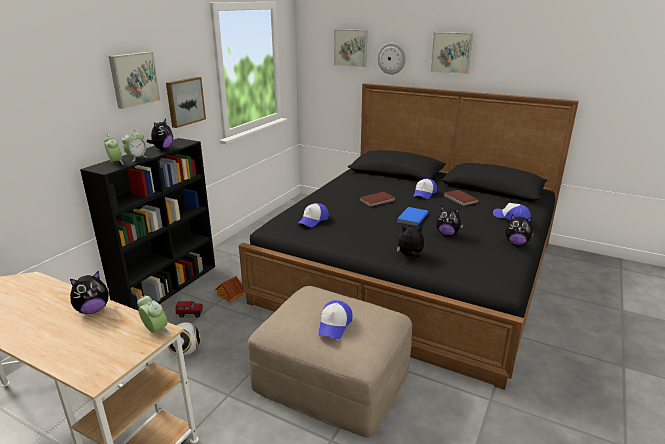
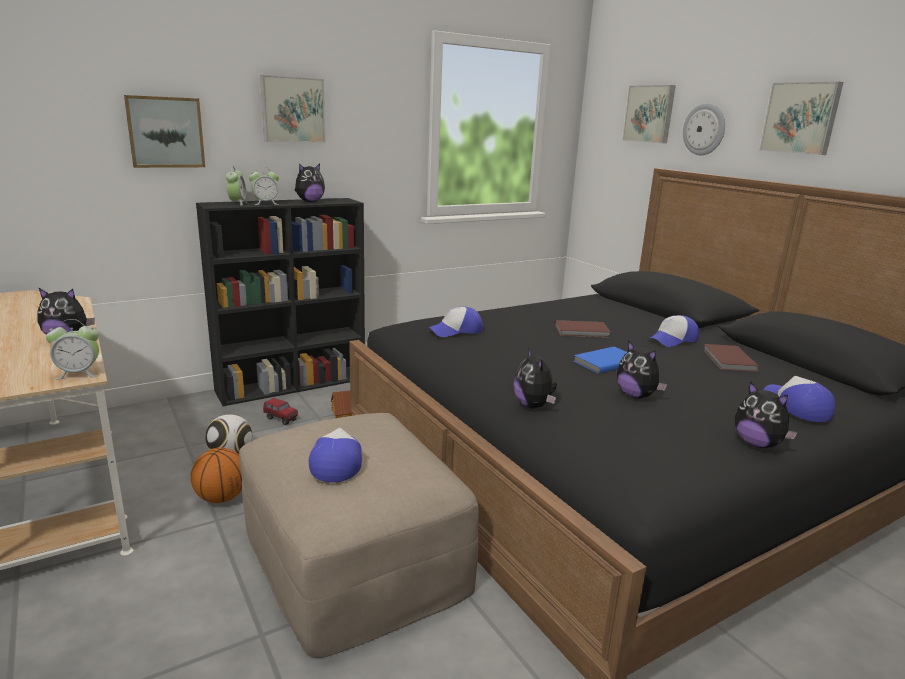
camera: 30 degrees right, 5 degrees down
alarm clock [137,296,170,334] -> alarm clock turned 90 degrees clockwise [46,319,99,380]
picture [166,77,206,128] -> picture moved to [124,95,205,168]
cap [318,300,353,339] -> cap turned 135 degrees clockwise [309,428,362,482]
plush toy [397,225,424,257] -> plush toy turned 135 degrees counterclockwise [513,348,557,409]
none -> basketball [191,447,242,503]

